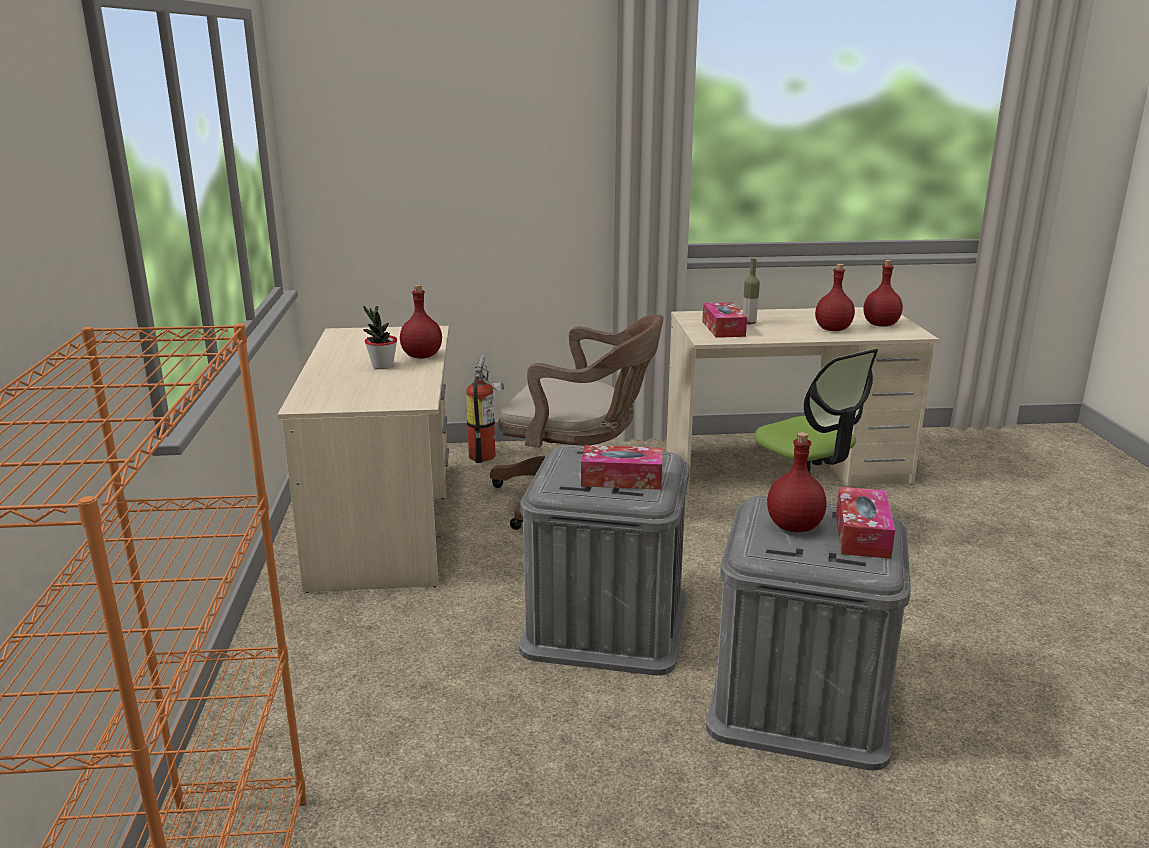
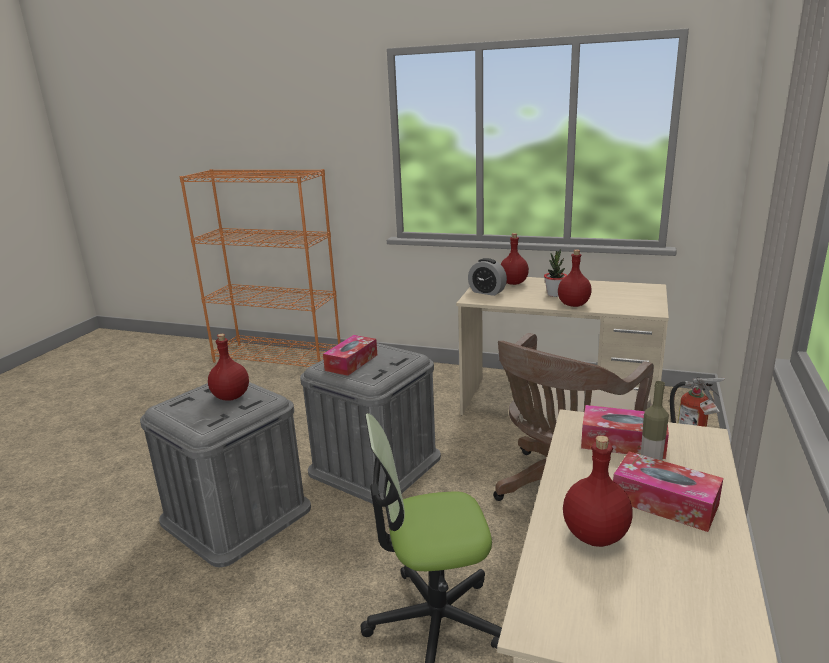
camera: 115 degrees right, 0 degrees up
tissue box [836,487,895,559] -> tissue box moved to [613,452,723,532]
red bottle [864,260,903,327] -> red bottle moved to [501,233,529,285]
none -> alarm clock [468,258,507,296]

